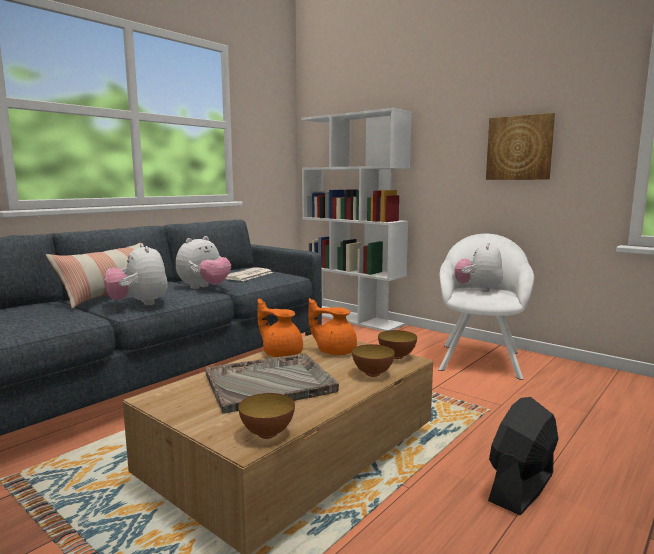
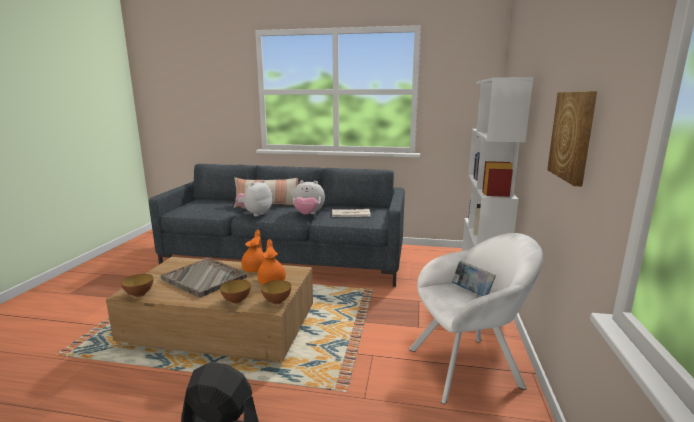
camera: 60 degrees right, 5 degrees up
plush toy [454,242,503,292] -> book [452,261,496,296]

